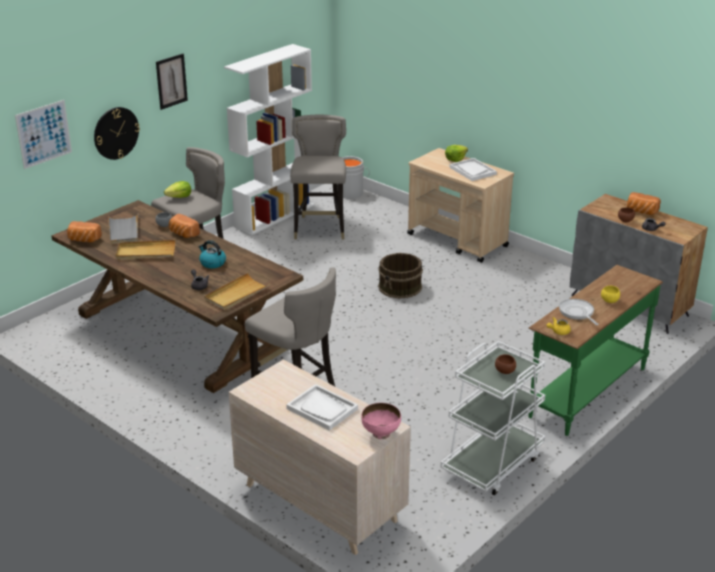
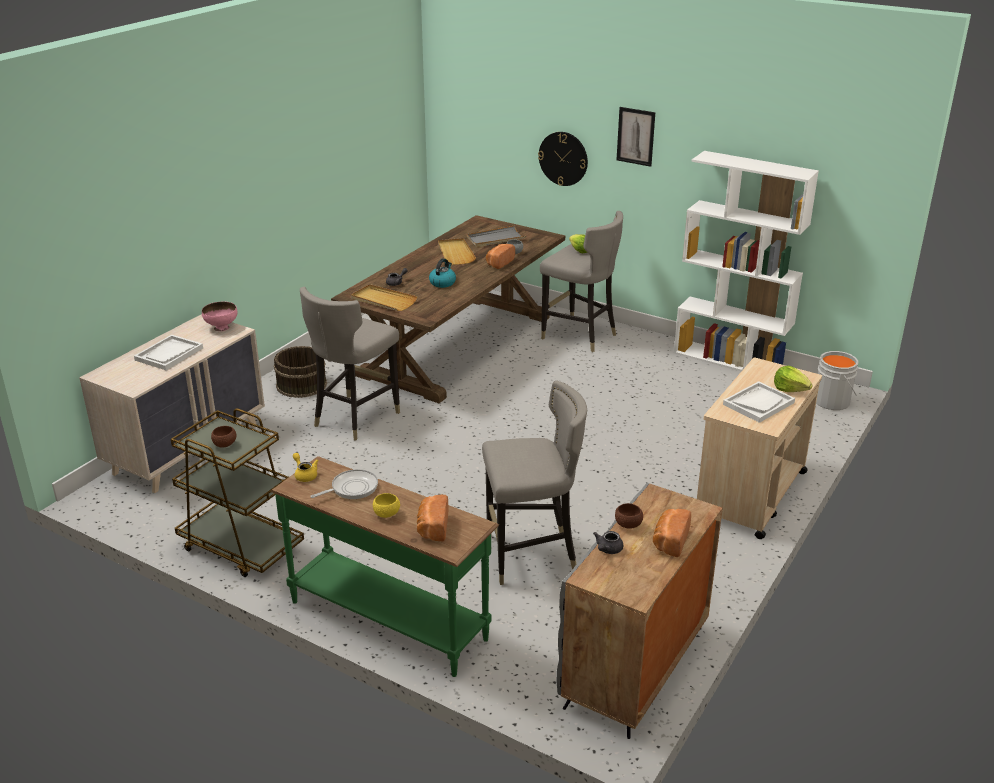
camera: 80 degrees right, 0 degrees up
picture [15,100,72,169] -> none
bread [67,221,102,242] -> bread moved to [417,495,448,541]
grey stool [290,115,346,239] -> grey stool moved to [482,380,587,585]
pink bowl [361,403,401,439] -> pink bowl moved to [202,302,237,331]
brown bucket [378,253,423,299] -> brown bucket moved to [274,346,327,398]
white cart [441,341,545,495] -> brown cart [171,408,304,577]

